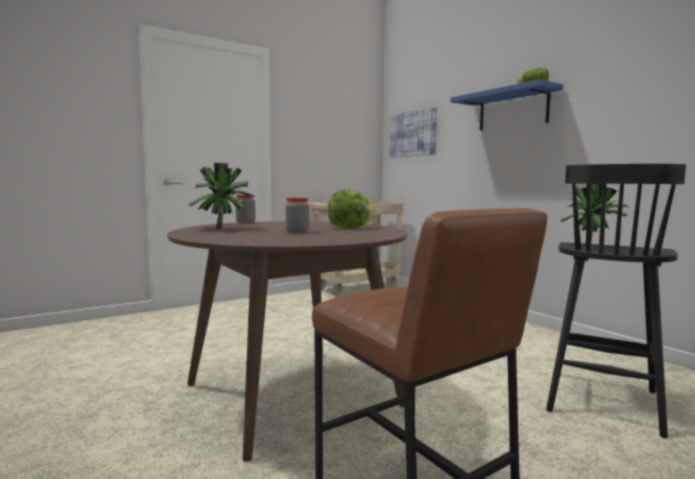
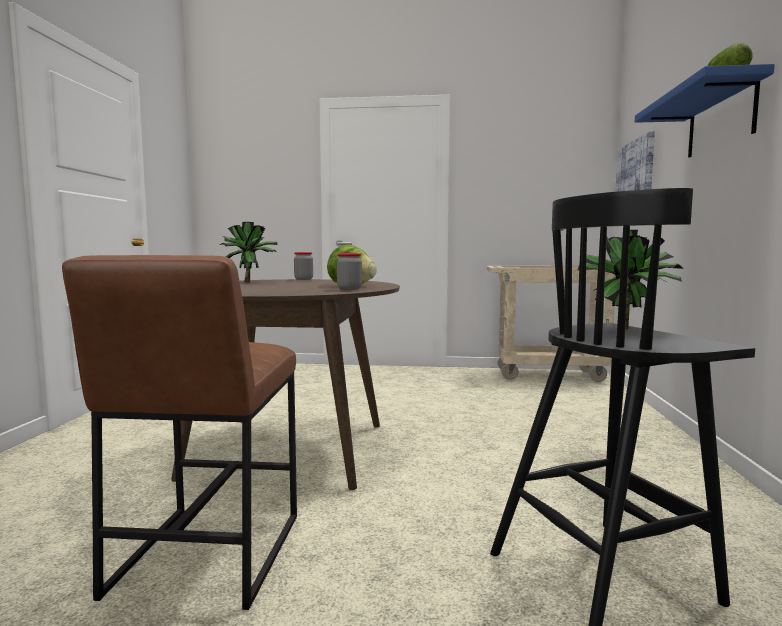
camera: 40 degrees right, 0 degrees up
jar [286,197,309,233] -> jar moved to [337,253,362,290]

